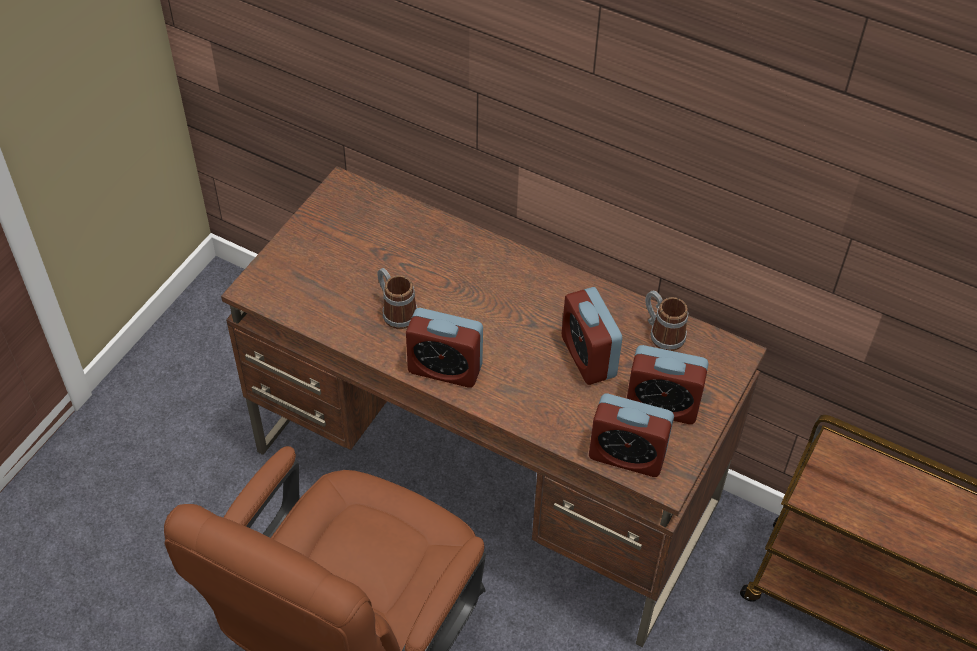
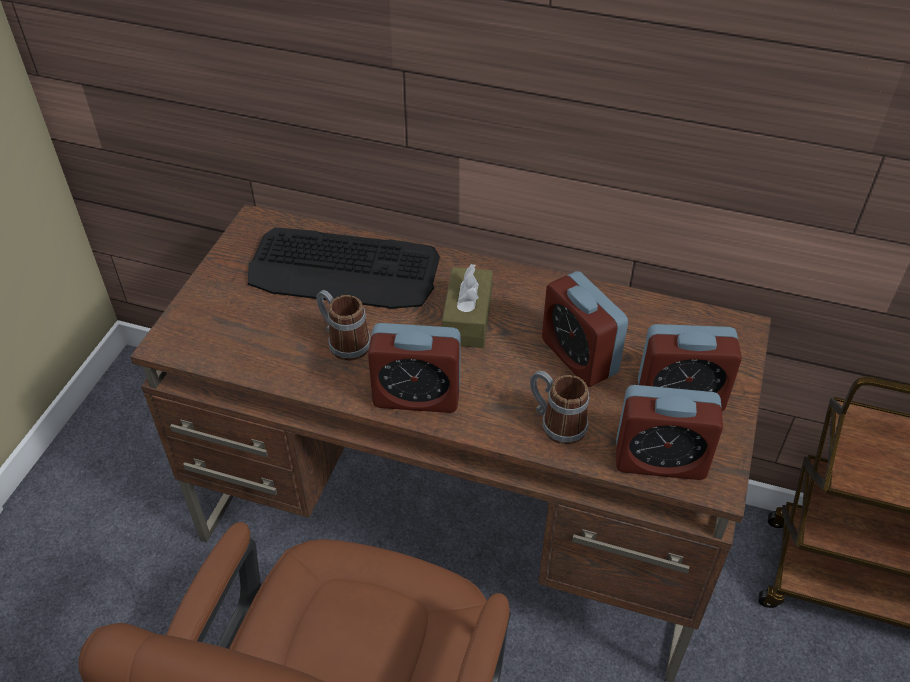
camera: 10 degrees left, 5 degrees down
mug [645,290,688,351] -> mug moved to [530,371,589,445]
none -> keyboard [248,228,440,309]
none -> brown tissue box [442,264,493,348]

